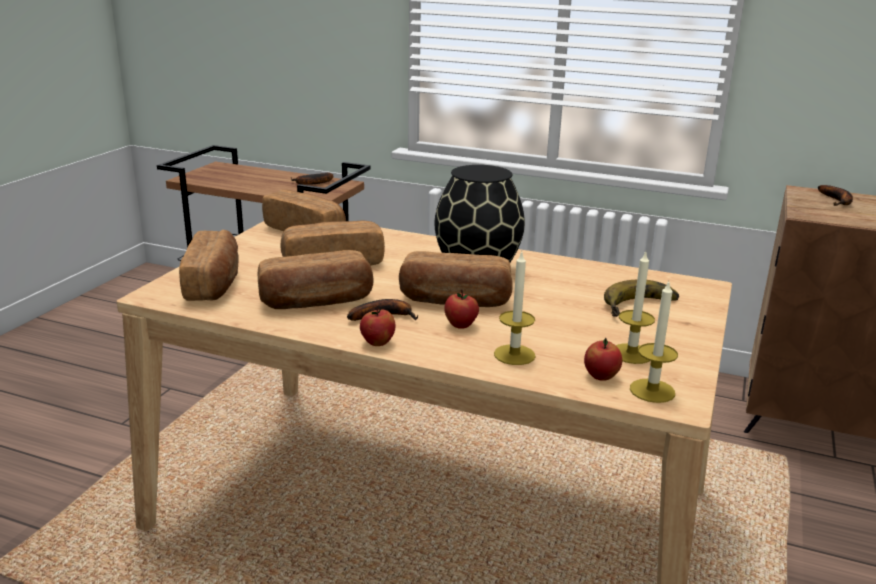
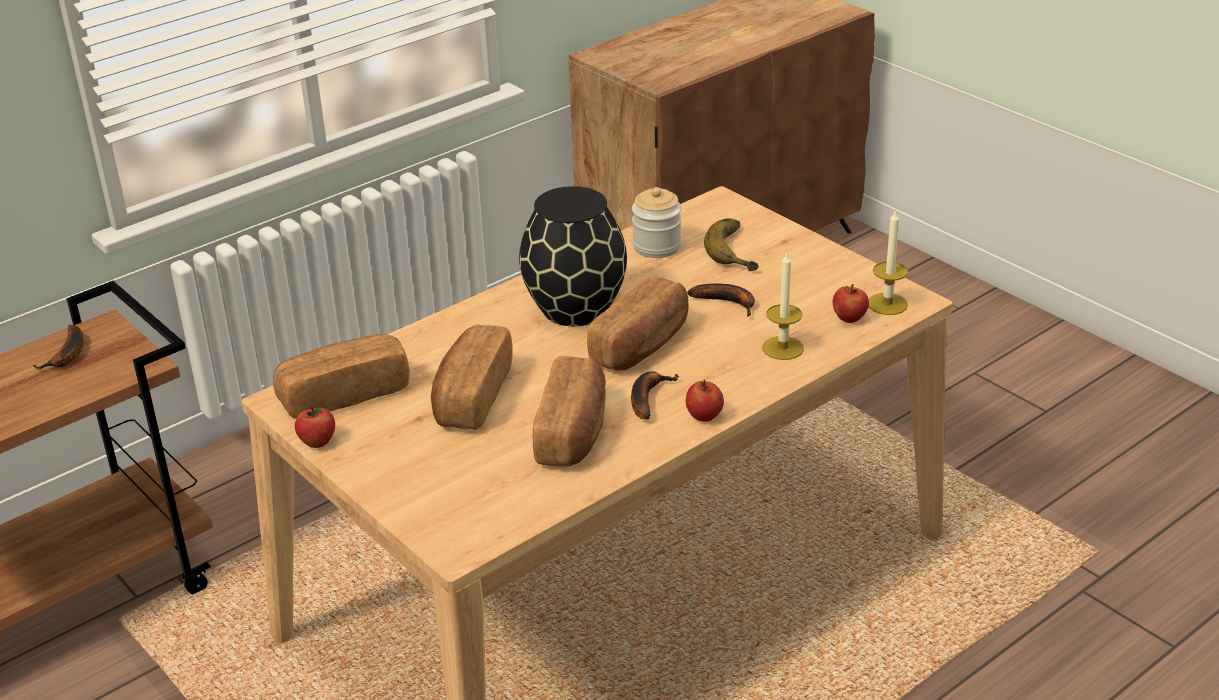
camera: 60 degrees left, 10 degrees up
bread [179,230,239,301] -> none
apple [444,290,479,329] -> apple moved to [295,406,335,448]
candle [616,252,655,364] -> none
banana [818,185,853,206] -> banana moved to [687,284,755,317]
none -> jar [632,187,682,258]

